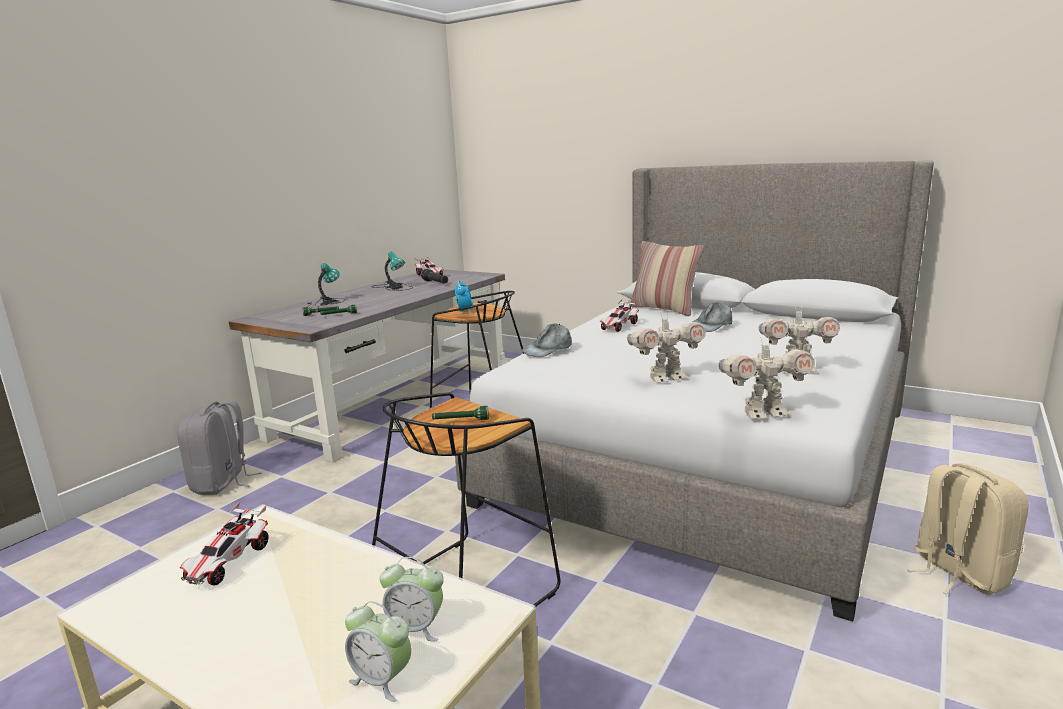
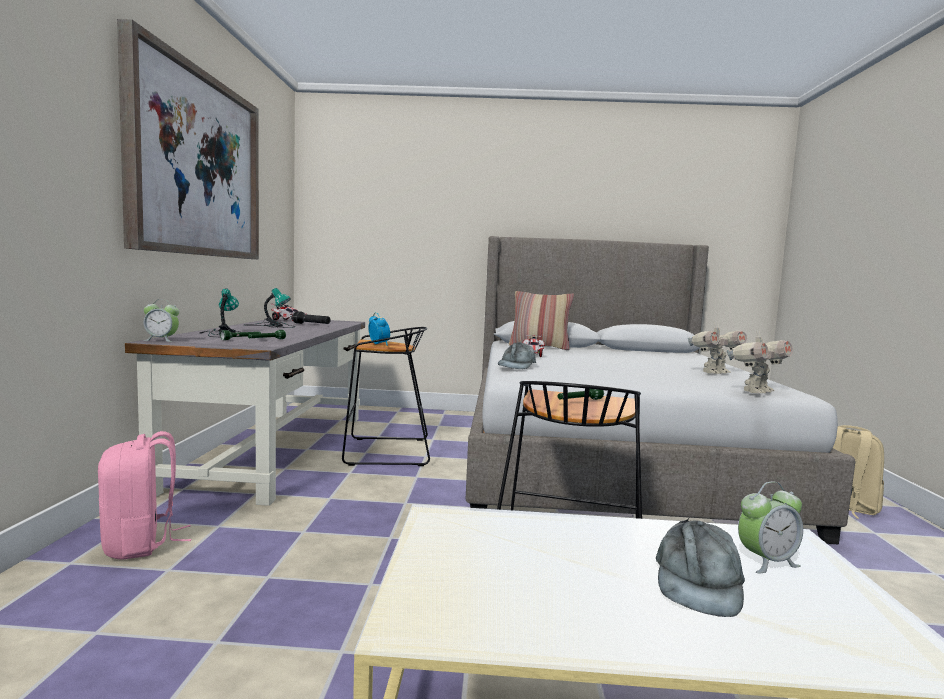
camera: 30 degrees left, 10 degrees down
grey backpack [177,400,262,495] -> pink backpack [98,431,191,560]
toy car [180,502,268,586] -> none
alarm clock [345,601,411,702] -> alarm clock moved to [143,299,179,342]
toy robot [627,313,706,383] -> none
grey cap [692,302,732,332] -> grey cap moved to [656,518,745,617]
none -> picture [117,19,259,259]

